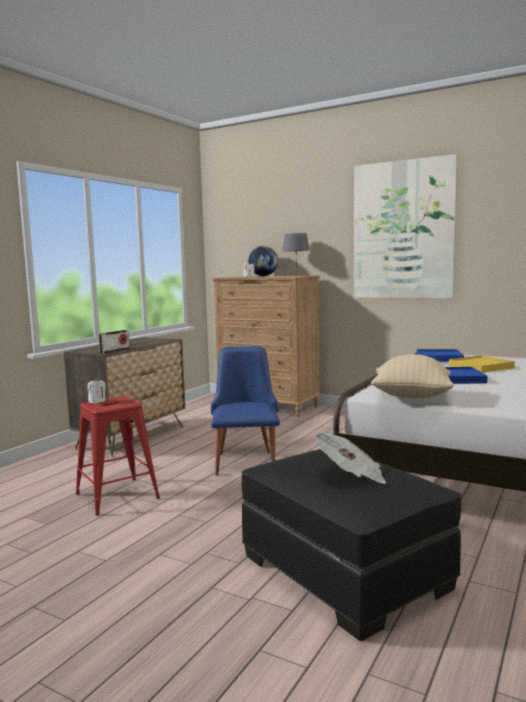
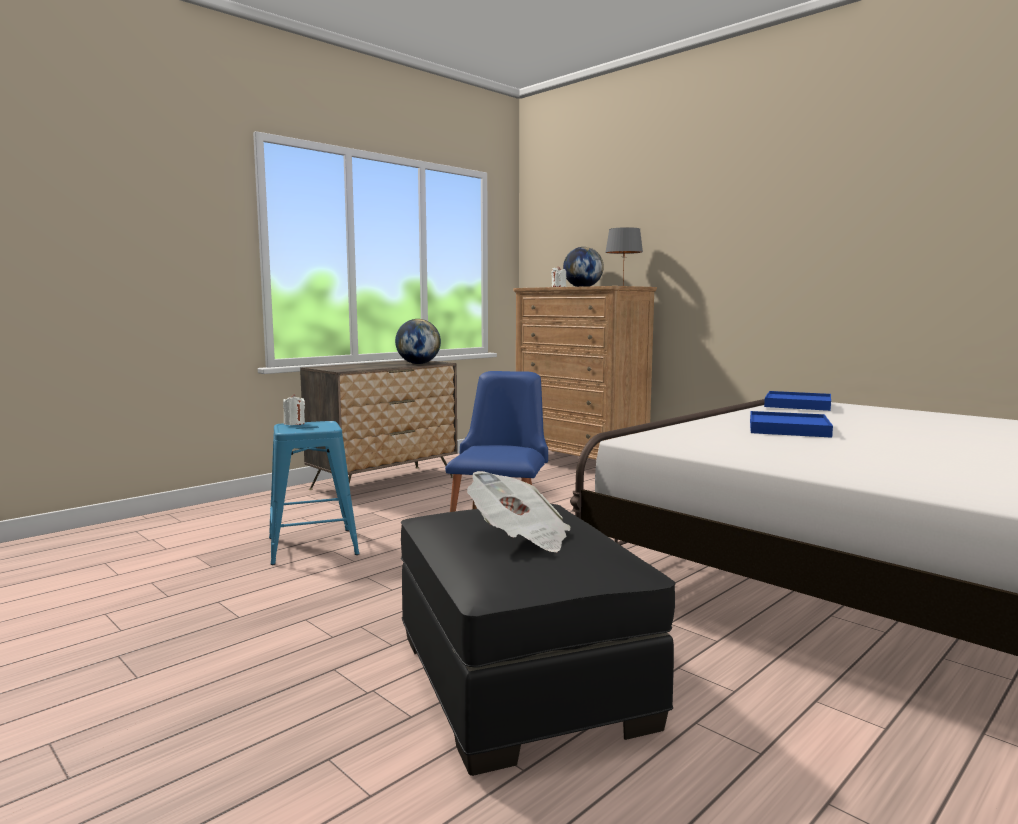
camera: 15 degrees right, 0 degrees up
red stool [76,396,160,516] -> blue stool [269,421,360,565]
radio [98,330,130,354] -> none
picture [354,154,458,299] -> none
beige pillow [371,354,454,399] -> none
yellow tray [449,355,515,373] -> none
none -> globe [395,319,441,364]

